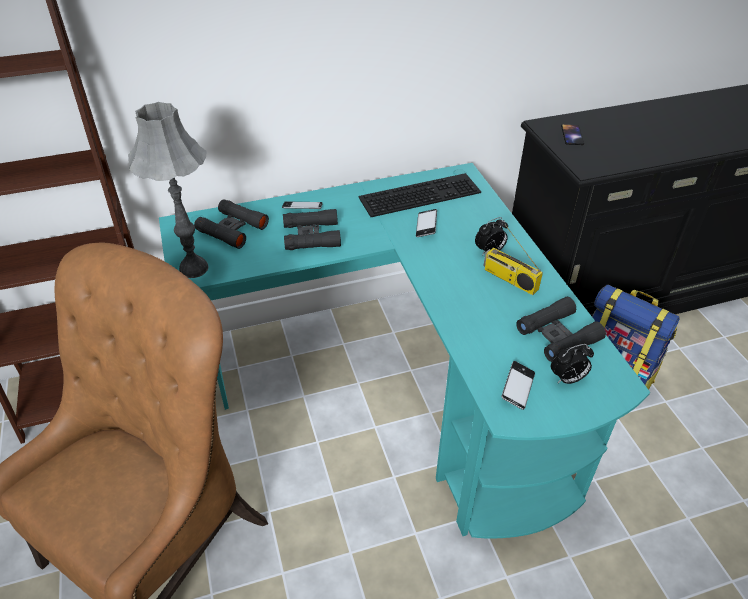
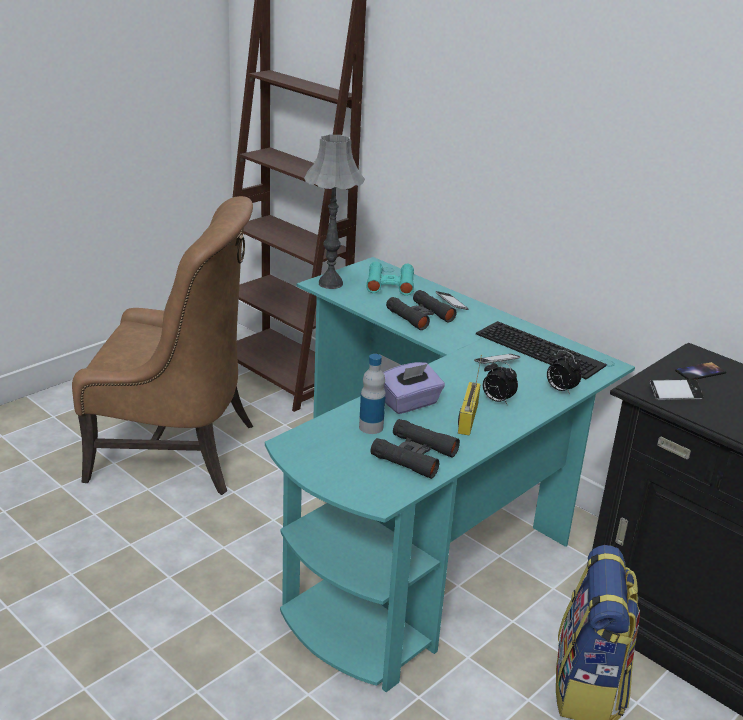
camera: 60 degrees right, 15 degrees down
black binoculars [194,199,269,249] -> turquoise binoculars [366,261,414,296]
phone [501,361,535,410] -> phone moved to [650,379,704,400]
alarm clock [551,344,594,384] -> alarm clock moved to [547,350,581,395]
none -> bottle [359,354,386,434]
none -> purple tissue box [383,362,445,414]

